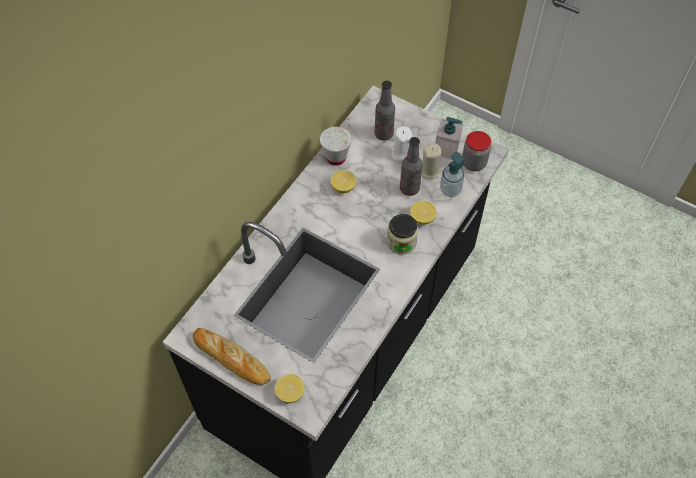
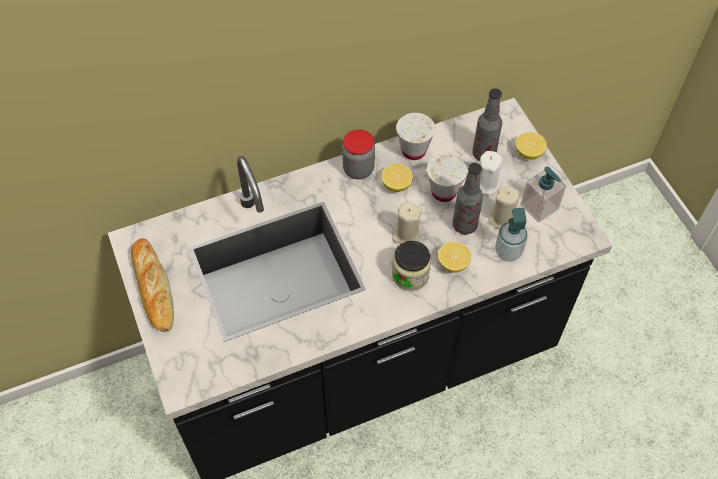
camera: 35 degrees right, 0 degrees up
lemon [275,374,305,403] -> lemon moved to [515,132,547,160]
jar [462,131,491,171] -> jar moved to [342,129,375,179]
none -> beige candle [392,202,422,244]
none -> white cup [427,154,467,202]

